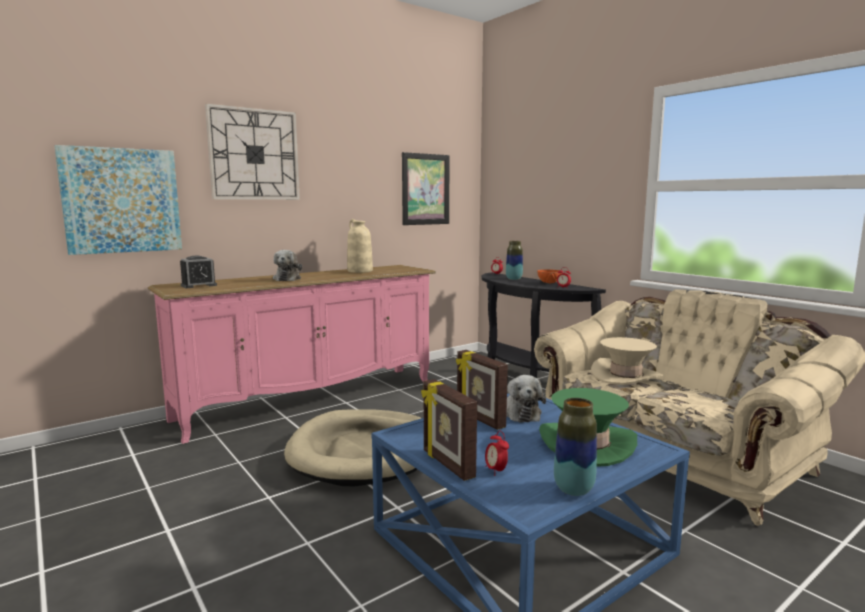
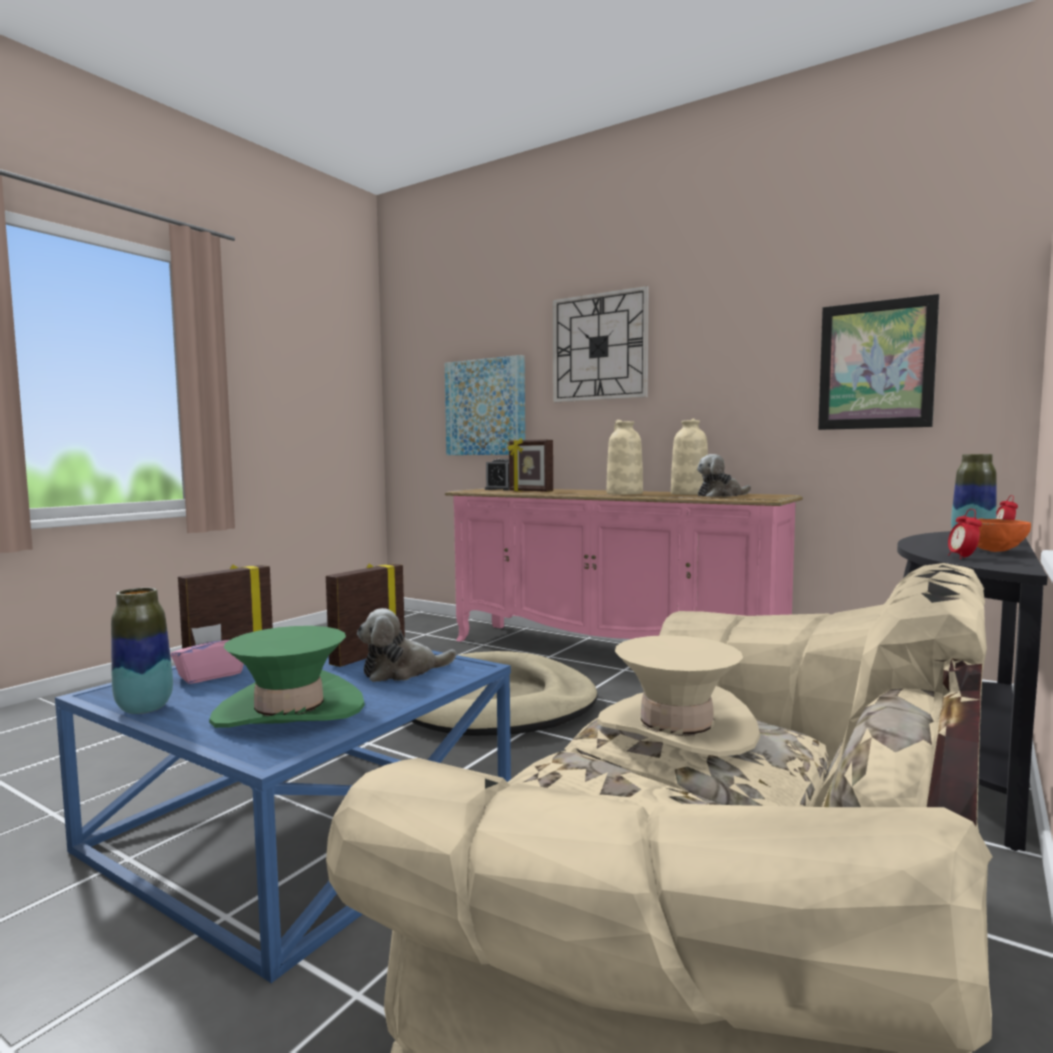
camera: 70 degrees right, 5 degrees down
plush toy [273,250,302,281] -> plush toy moved to [697,454,751,497]
alarm clock [485,431,509,476] -> pink tissue box [171,624,244,684]
none -> picture frame [508,438,553,492]
none -> beige vase [607,420,643,495]

